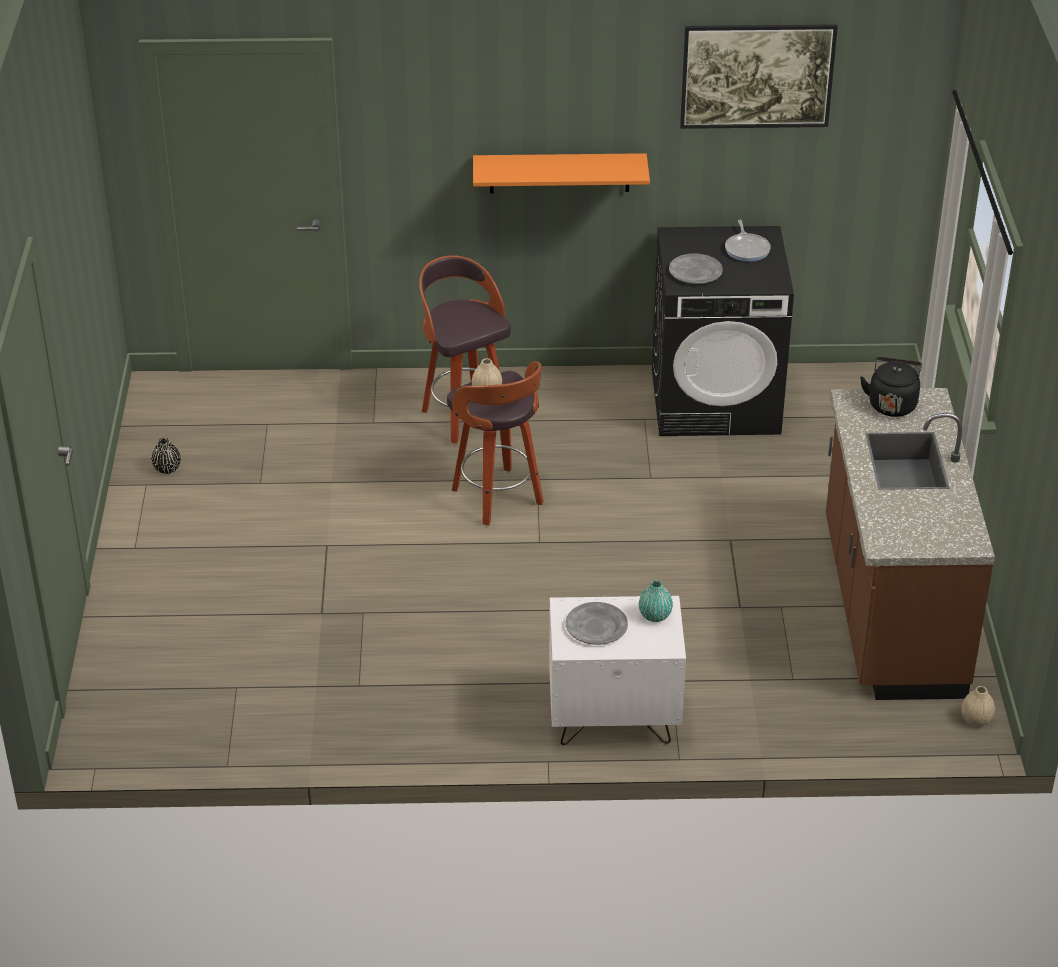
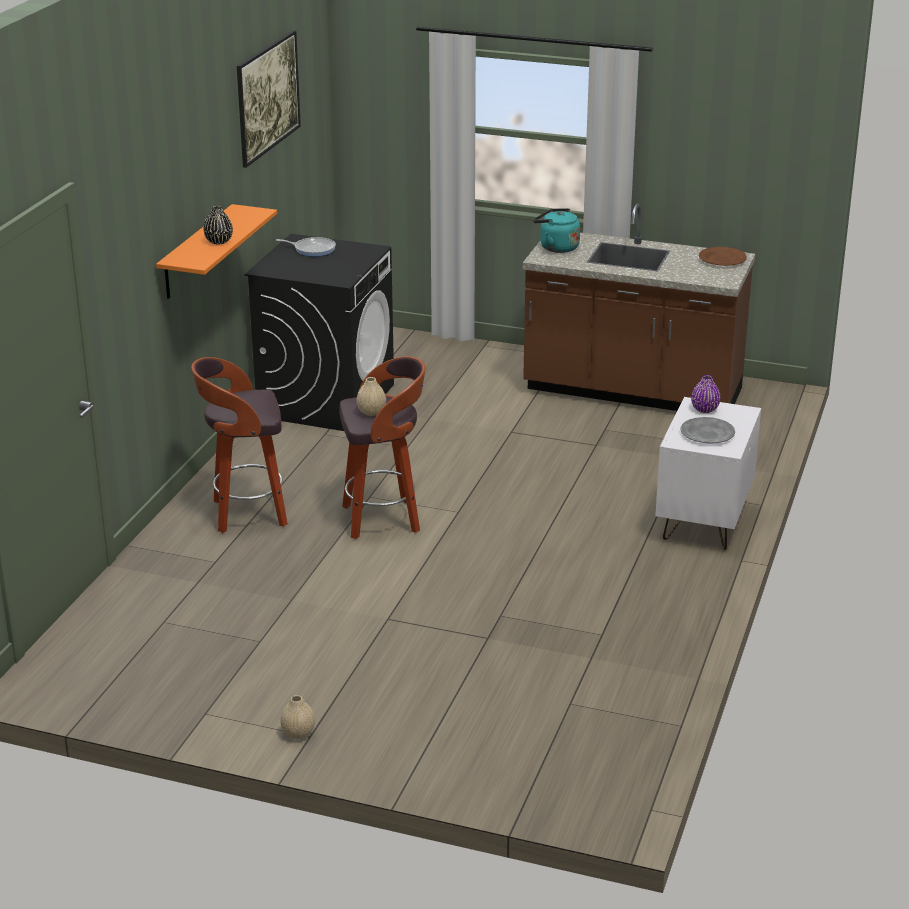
camera: 70 degrees left, 10 degrees down
black vase [151,438,181,474] -> black vase moved to [203,206,233,245]
turquoise vase [639,580,673,622] -> purple vase [691,375,721,413]
grey plate [669,254,723,284] -> none
black kettle [860,357,922,417] -> turquoise kettle [533,208,580,253]
beige vase [961,686,995,726] -> beige vase moved to [280,695,315,739]
none -> brown plate [699,247,747,266]

